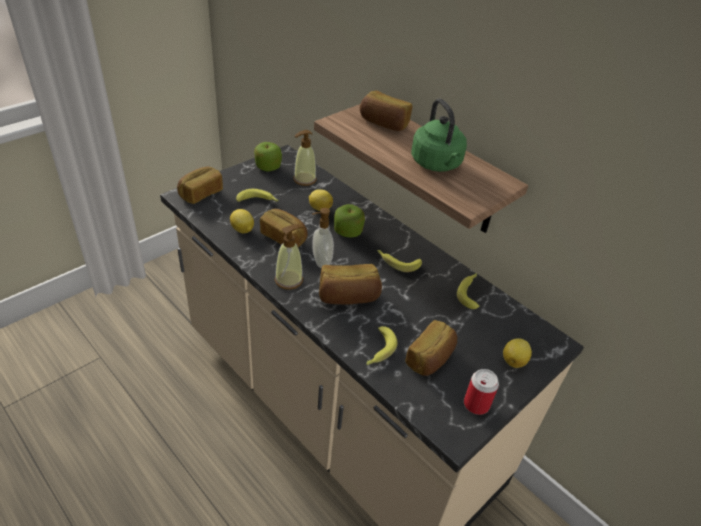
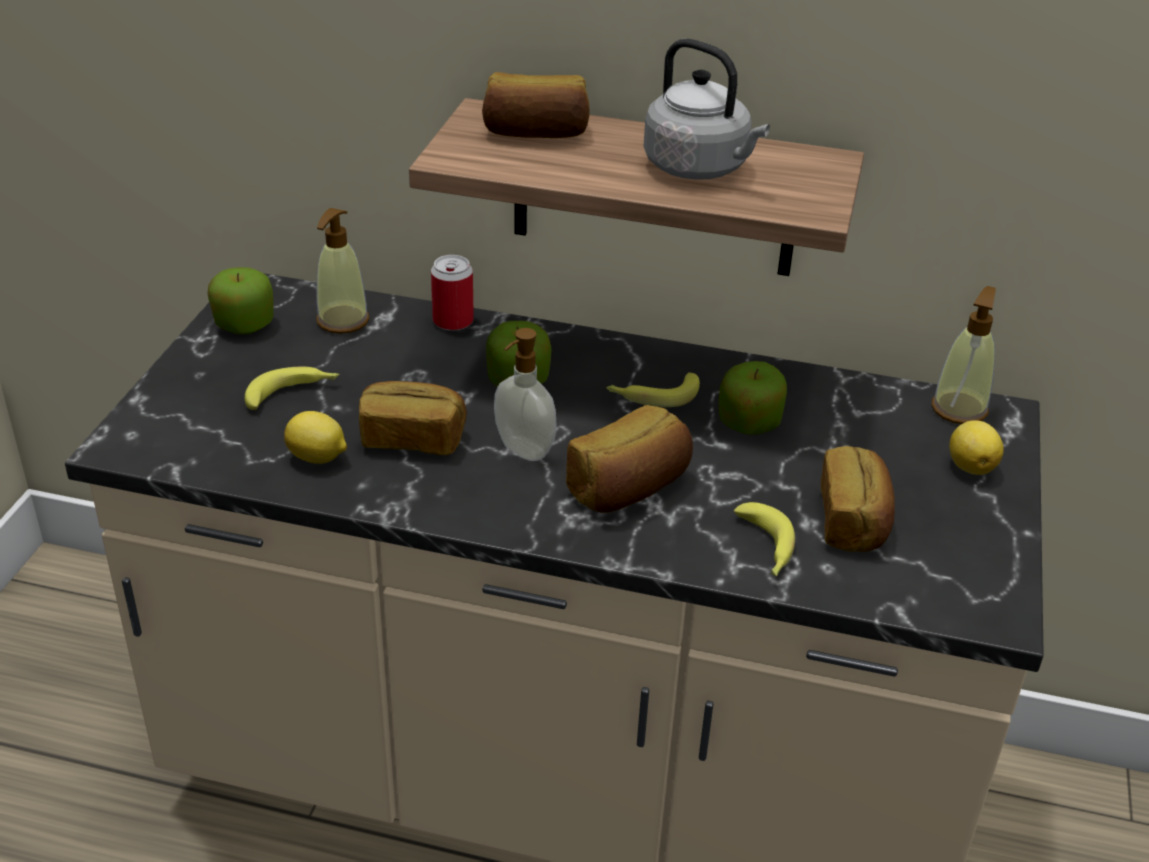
camera: 30 degrees left, 5 degrees down
bread [177,166,223,204] -> none
soap dispenser [275,224,304,290] -> soap dispenser moved to [932,286,996,424]
lemon [309,189,333,211] -> none
green kettle [411,98,467,172] -> grey kettle [643,39,770,180]
banana [457,273,479,309] -> none
can [464,369,499,415] -> can moved to [431,255,474,331]
none -> apple [719,361,787,435]

